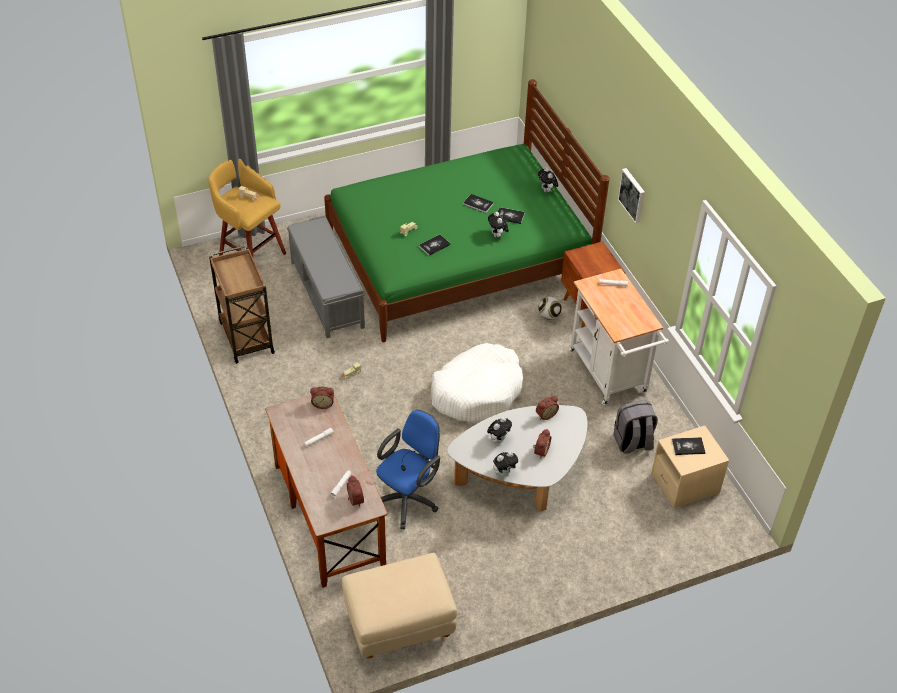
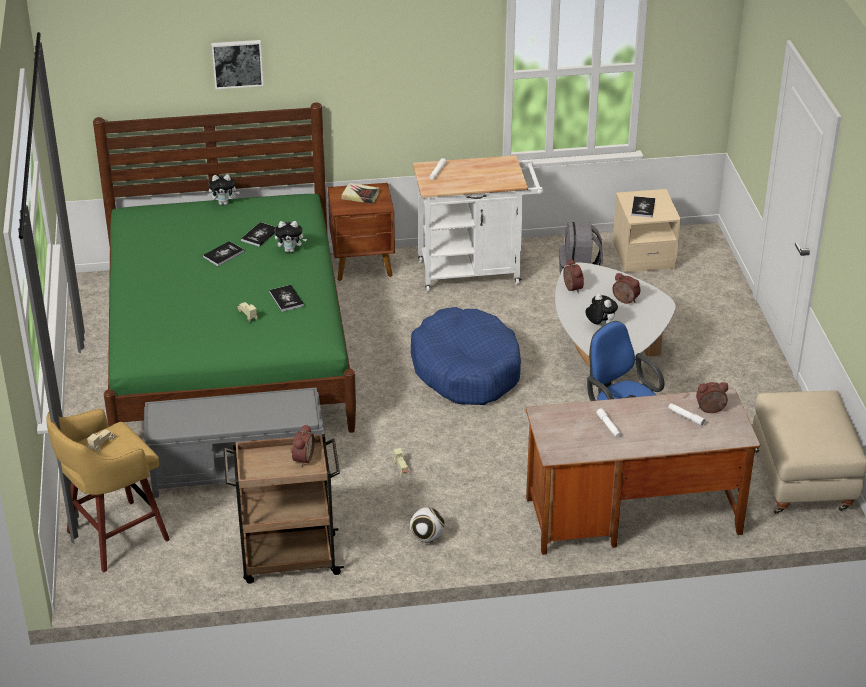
camera: 75 degrees left, 10 degrees down
alarm clock [310,387,334,409] -> alarm clock moved to [290,424,315,467]
white dog bed [431,343,523,422] -> blue dog bed [411,307,521,405]
plush toy [493,451,518,476] -> none
football [538,297,562,320] -> football moved to [410,507,444,543]
picture [618,168,645,224] -> picture moved to [211,40,264,89]
none -> book [341,183,379,204]

